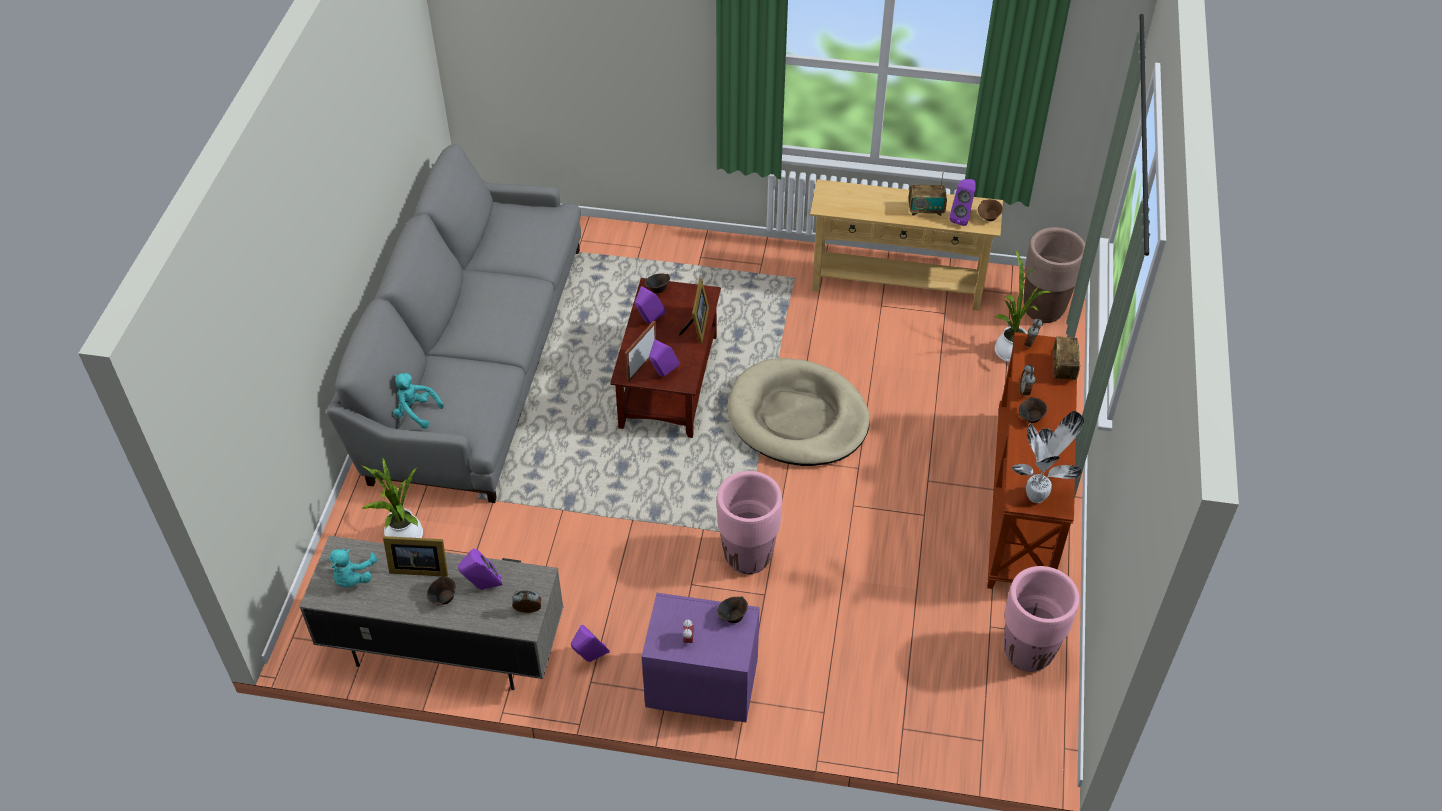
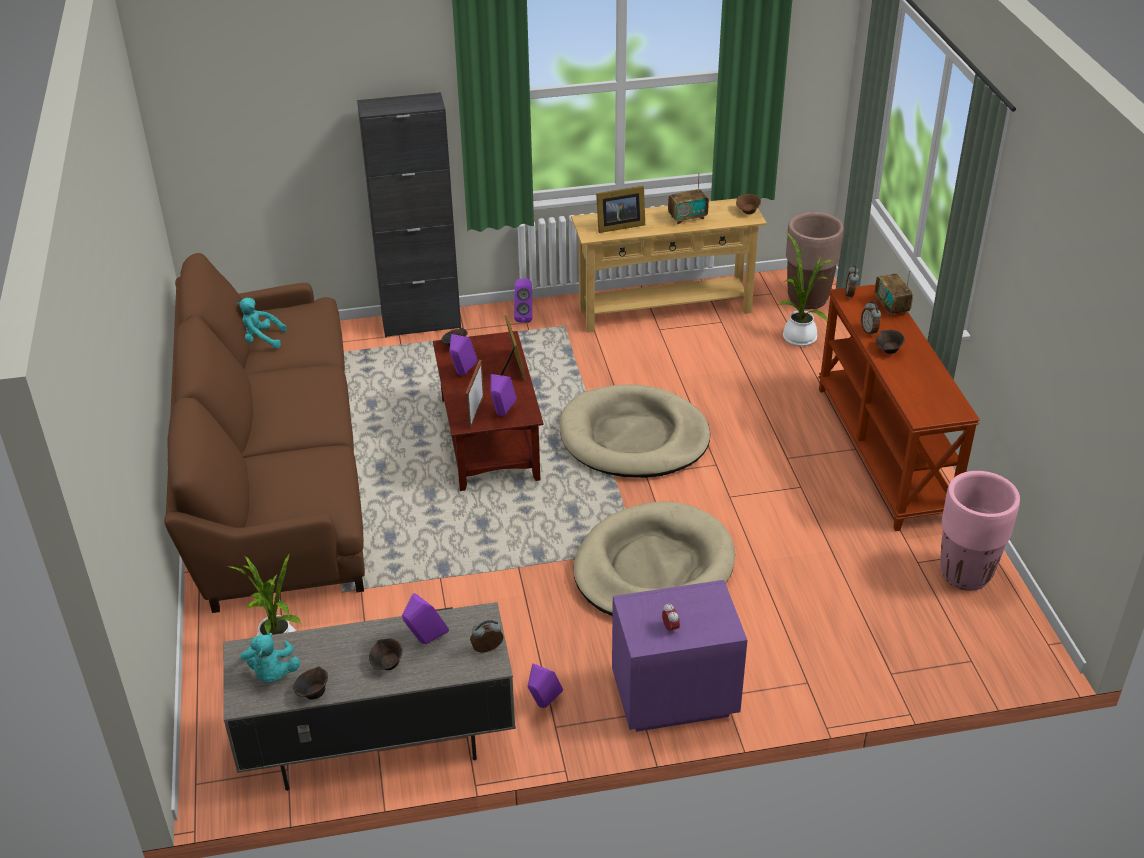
camera: 20 degrees left, 10 degrees down
grey sofa [326,144,581,503] -> brown sofa [164,253,365,613]
picture frame [383,536,448,577] -> picture frame moved to [596,186,645,233]
turquoise plush toy [393,373,444,429] -> turquoise plush toy moved to [237,298,287,348]
pink planter [717,471,782,574] -> beige dog bed [573,501,735,616]
brown bowl [717,596,748,623] -> brown bowl moved to [293,666,328,700]
purple speaker [949,179,976,226] -> purple speaker moved to [514,278,533,323]
potted plant [1012,411,1084,503] -> none
none -> black cabinet [357,92,461,338]

